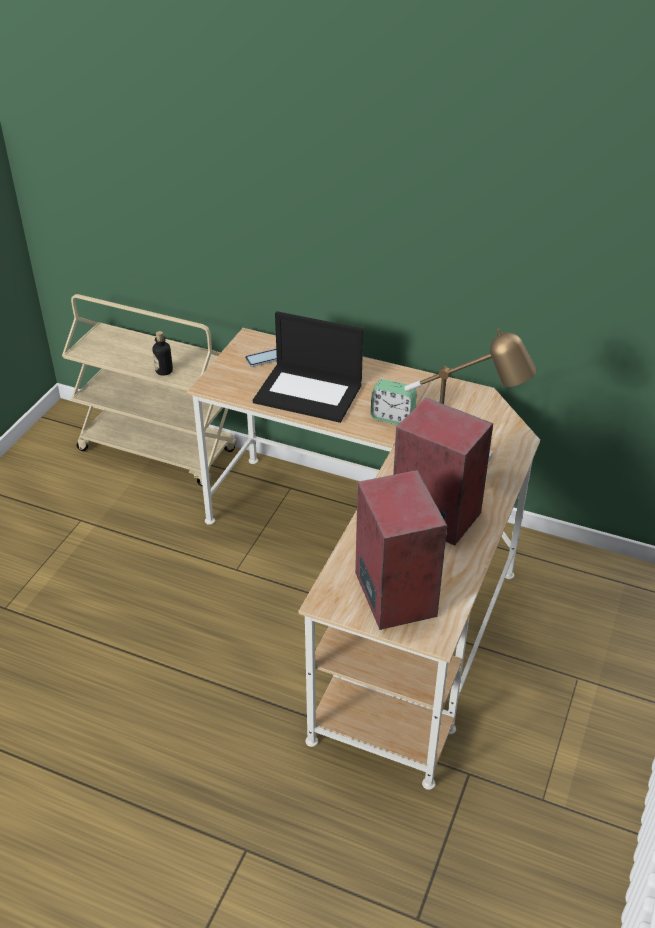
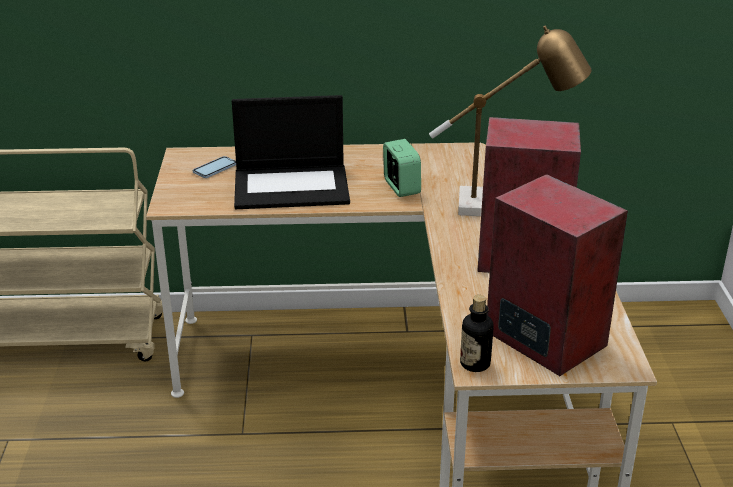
camera: 25 degrees left, 10 degrees down
bottle [152,331,173,376] -> bottle moved to [460,295,494,372]
alarm clock [371,379,417,425] -> alarm clock turned 105 degrees counterclockwise [383,139,421,197]

